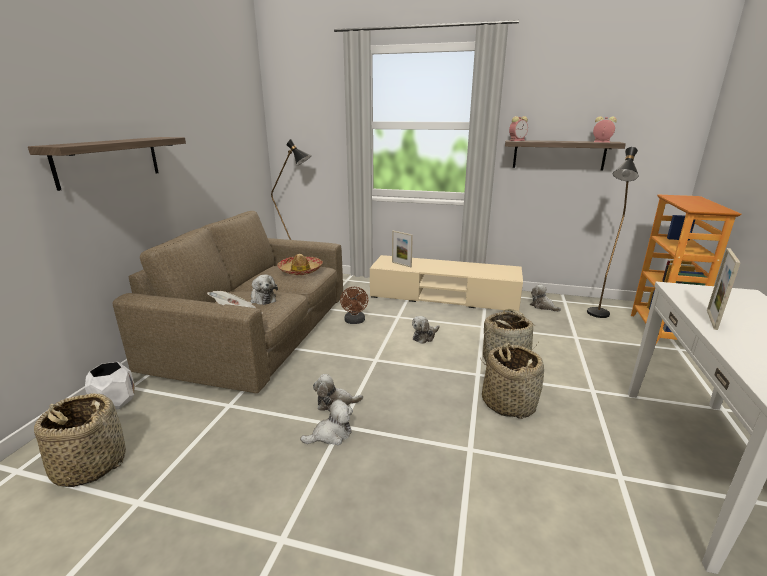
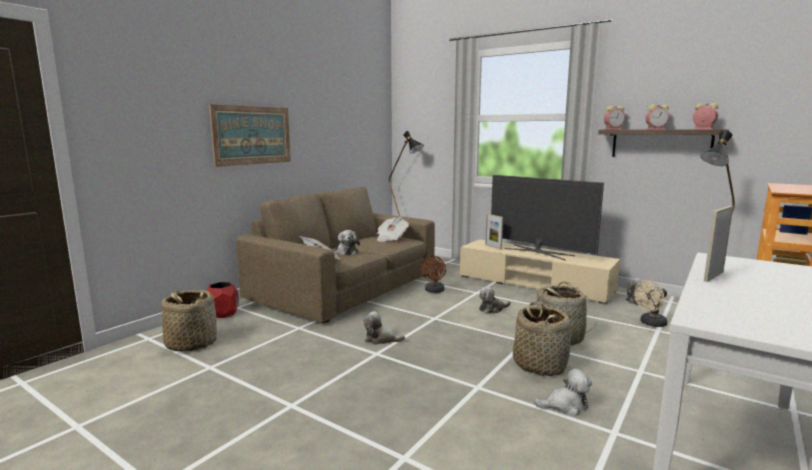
camera: 20 degrees right, 10 degrees down
shelf [28,137,186,191] -> picture [209,104,291,167]
white planter [85,362,135,410] -> red planter [206,282,239,318]
hat [277,254,323,275] -> newspaper [377,217,409,242]
plush toy [300,399,353,445] -> plush toy moved to [534,368,592,416]
none -> television [491,175,604,260]
none -> beige fan [634,280,668,327]
none -> alarm clock [646,104,669,129]

